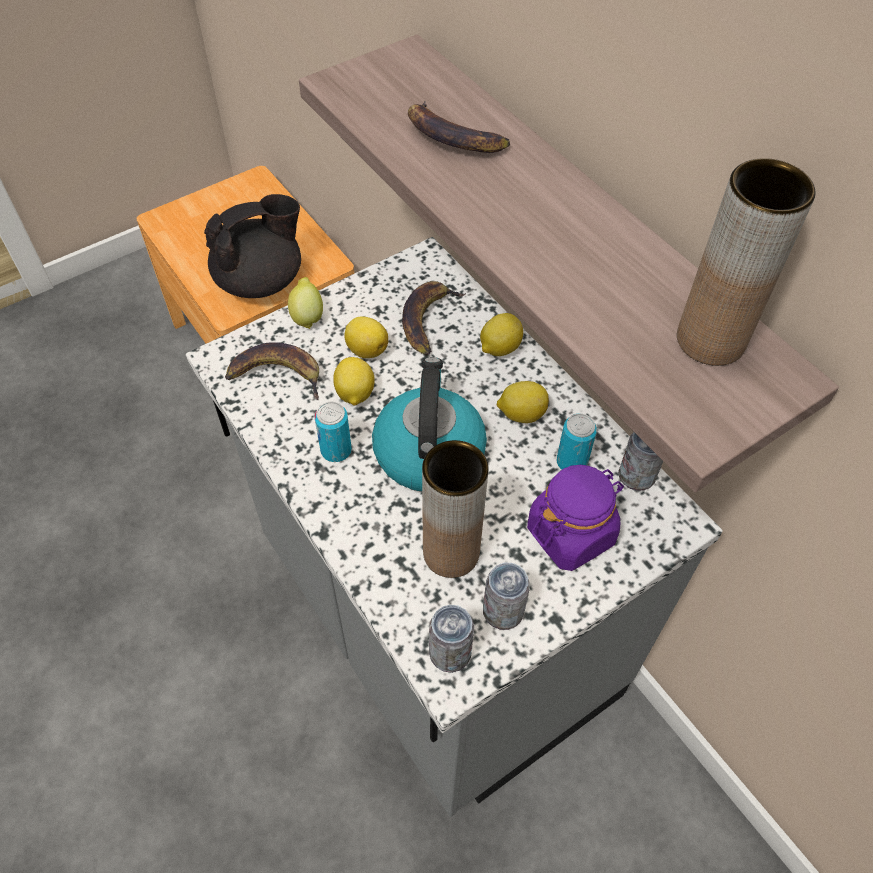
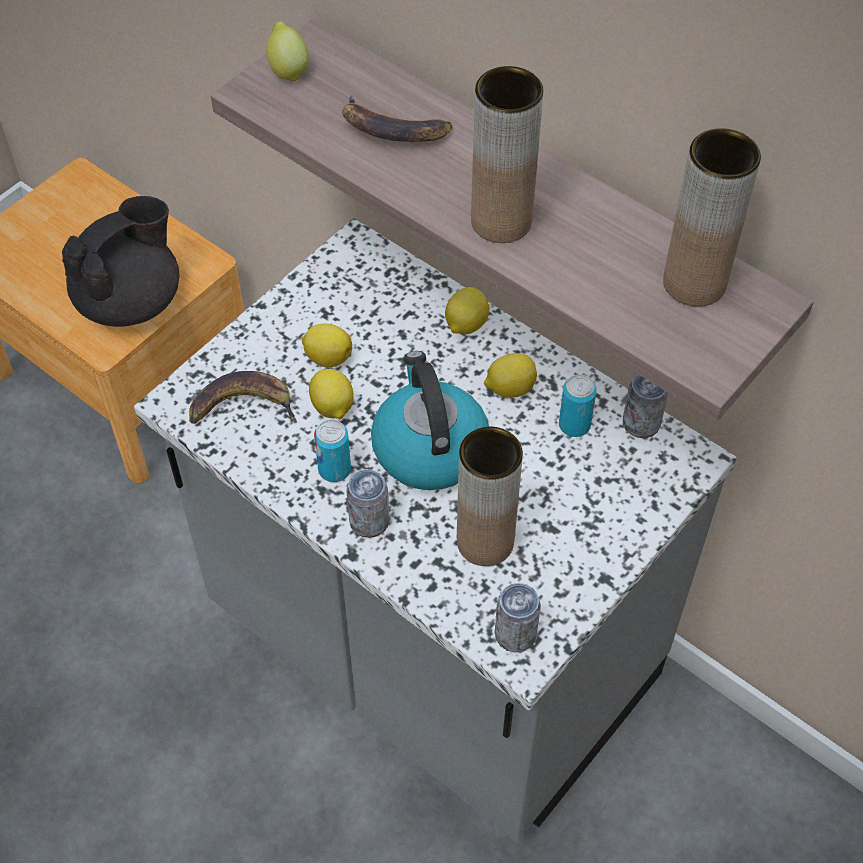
camera: 15 degrees left, 0 degrees up
lemon [288,277,323,329] -> lemon moved to [266,21,309,82]
banana [402,281,466,355] -> none
can [483,563,530,630] -> can moved to [346,469,390,538]
purple jar [527,465,624,571] -> none
none -> brown vase [471,66,543,243]

